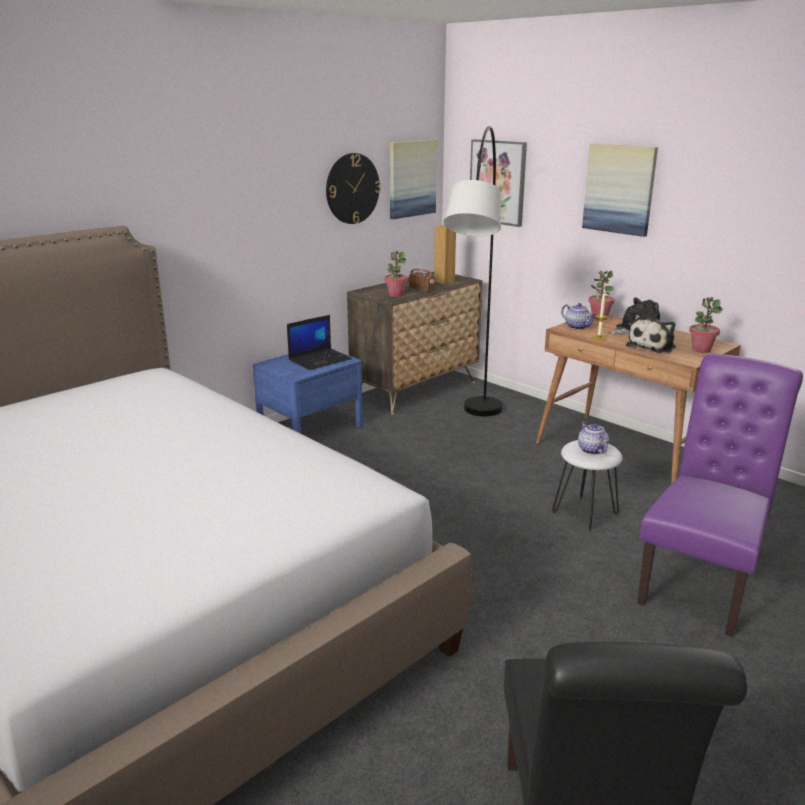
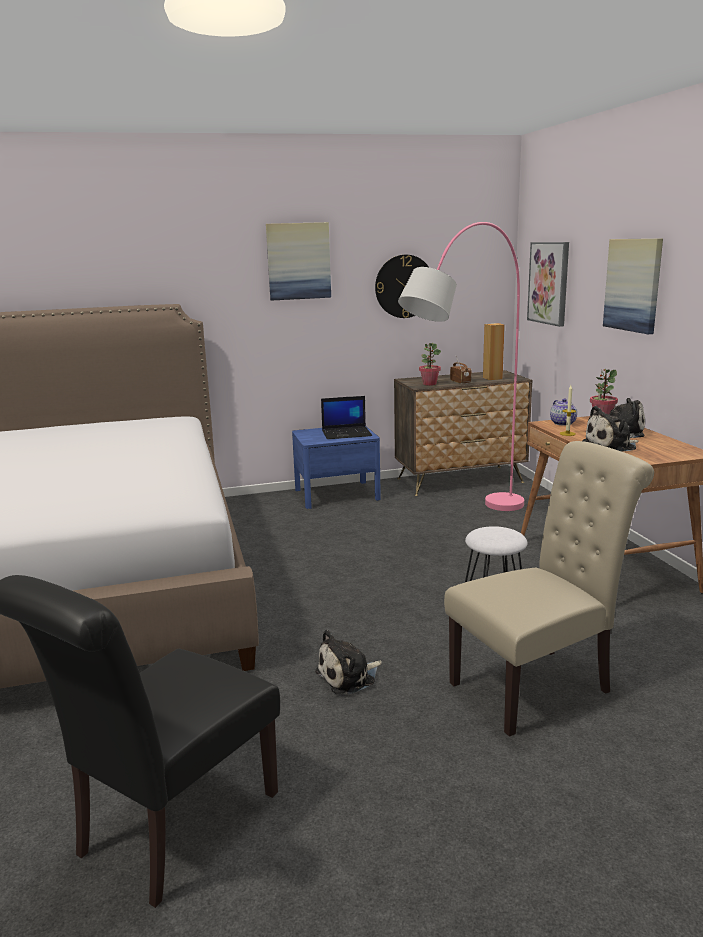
camera: 30 degrees right, 5 degrees down
picture [390,140,437,219] -> picture moved to [266,222,331,301]
grey floor lamp [443,126,503,417] -> pink floor lamp [398,222,524,511]
teapot [578,421,609,455] -> none
purple chair [637,354,803,637] -> beige chair [444,441,654,737]
potted plant [689,297,723,353] -> none
none -> plush toy [315,630,382,694]

